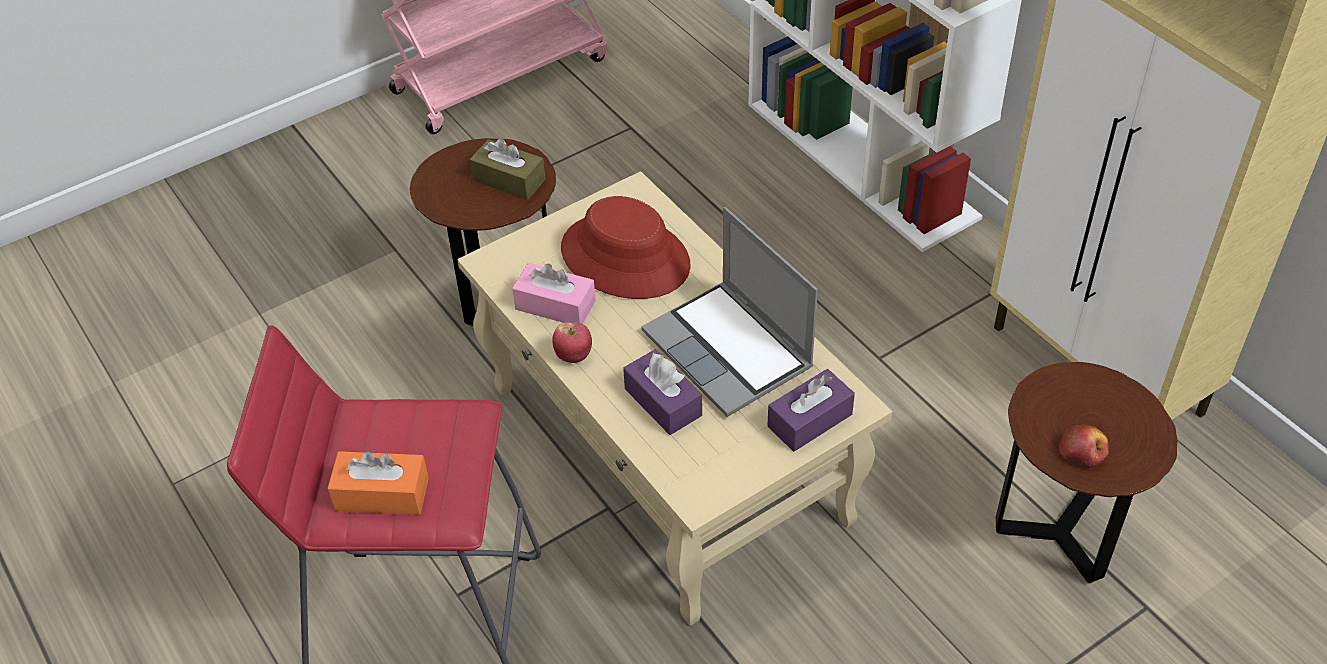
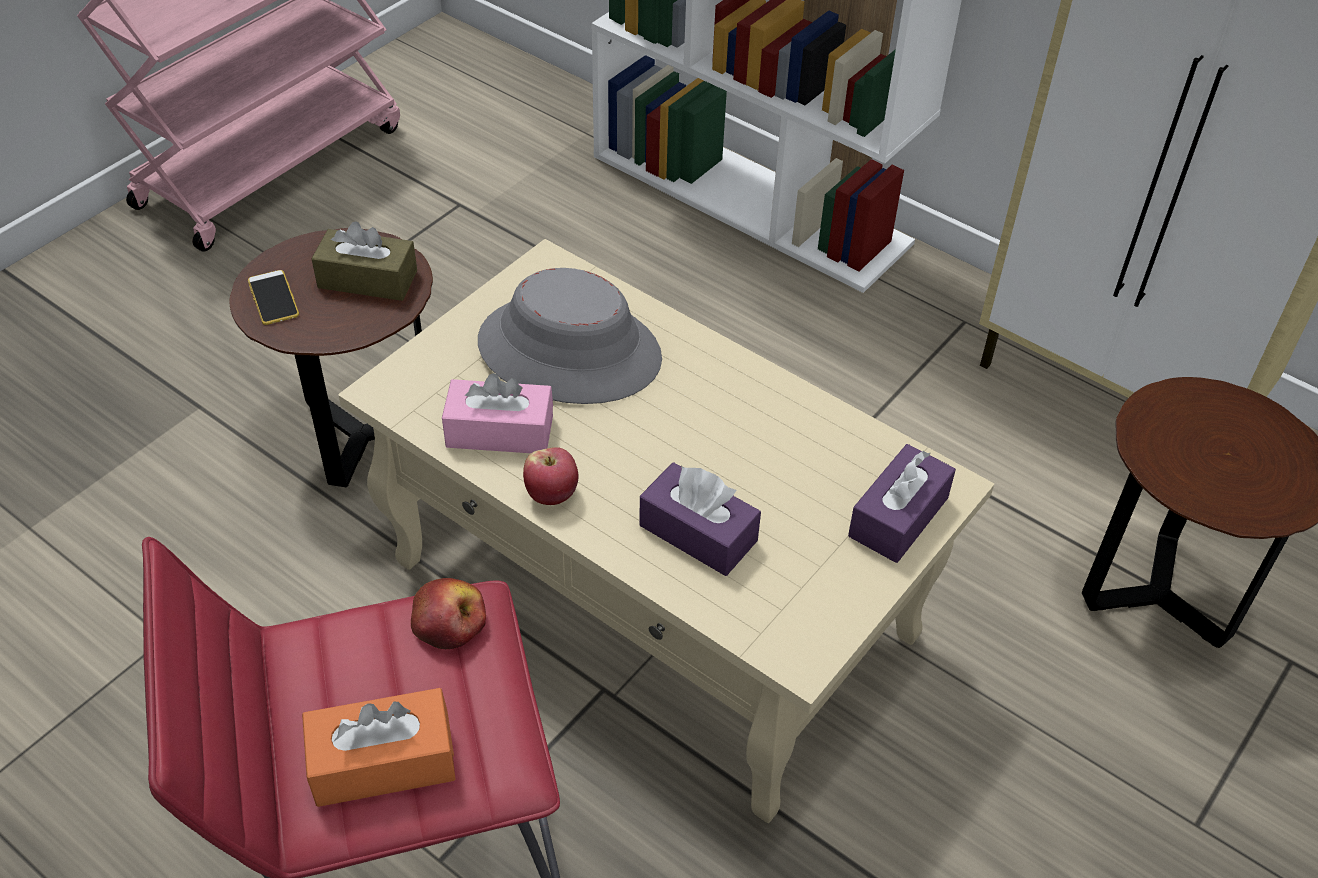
camera: 20 degrees left, 0 degrees up
red hat [561,196,691,299] -> grey hat [478,268,662,404]
laptop [641,207,818,417] -> none
apple [1059,425,1109,468] -> apple moved to [411,578,486,649]
none -> phone [248,270,299,325]

